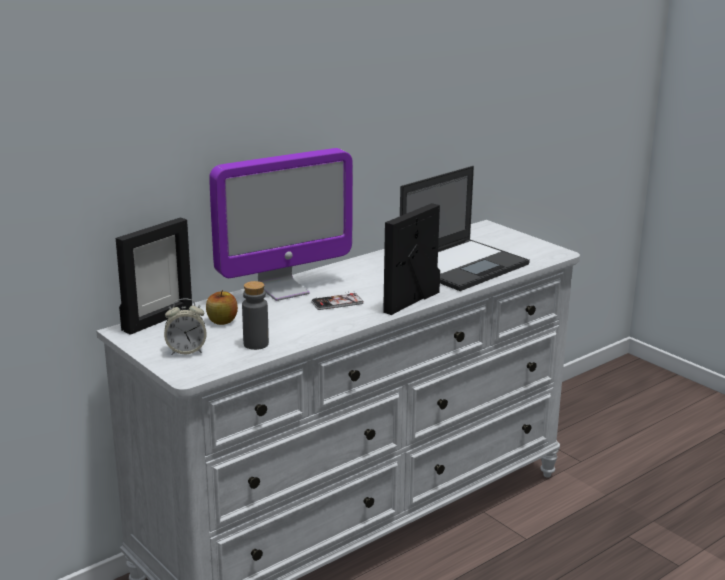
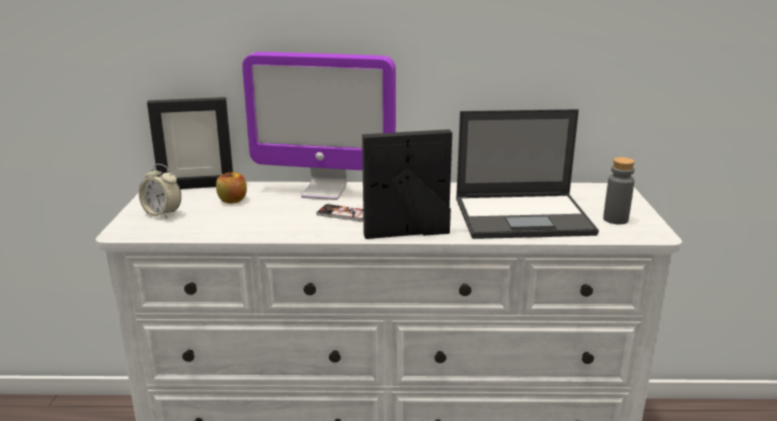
camera: 40 degrees right, 0 degrees up
grey bottle [242,281,269,350] -> grey bottle moved to [603,157,635,224]

